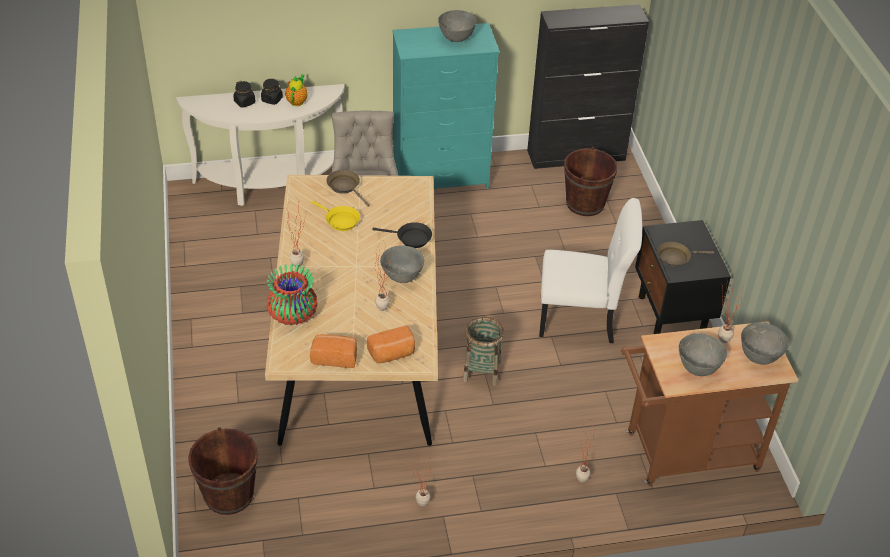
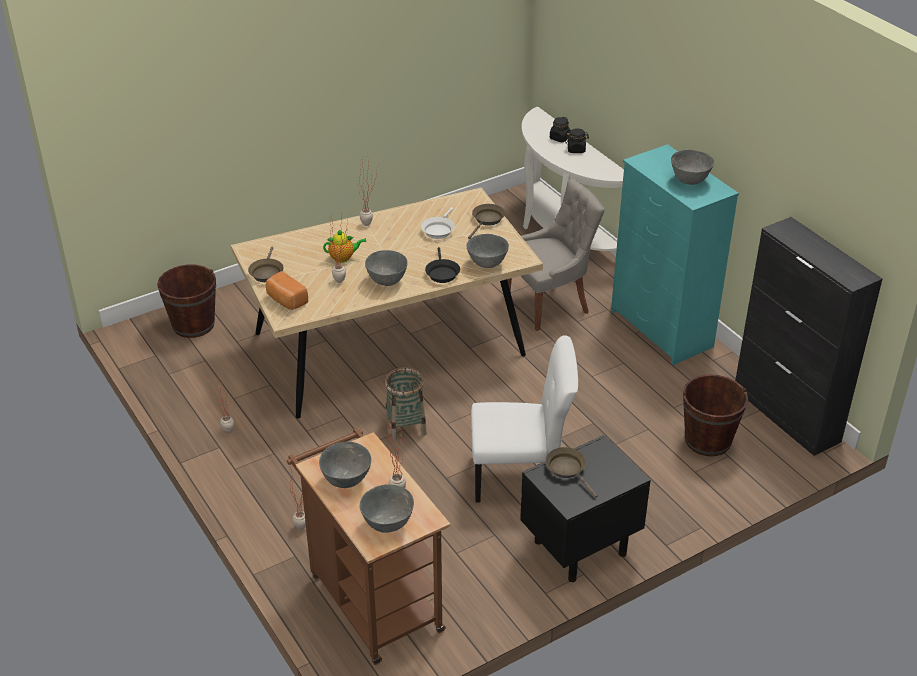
camera: 70 degrees right, 5 degrees down
vase [266,264,318,325] -> none
teapot [285,74,308,106] -> teapot moved to [323,229,366,263]
bread [310,334,357,368] -> brown frying pan [248,247,284,282]
yellow frying pan [311,201,360,231] -> white frying pan [421,207,455,239]
white chair [539,198,642,343] -> white chair turned 75 degrees counterclockwise [471,335,578,502]
none -> grey bowl [466,234,509,268]

